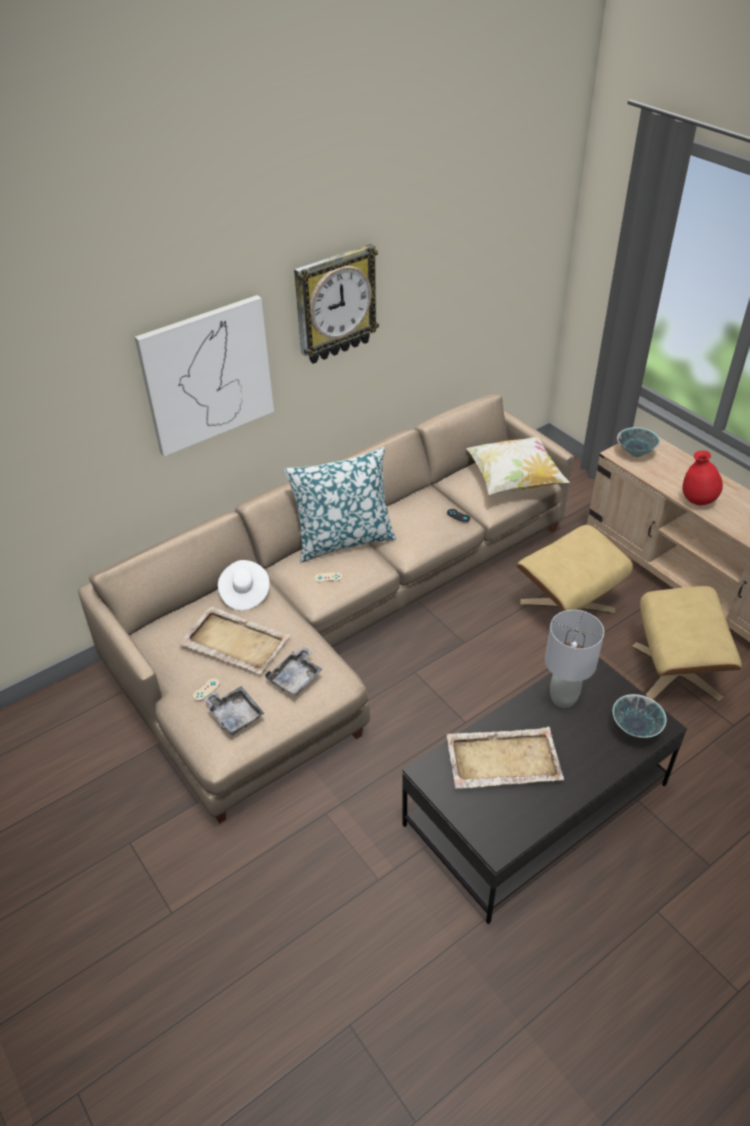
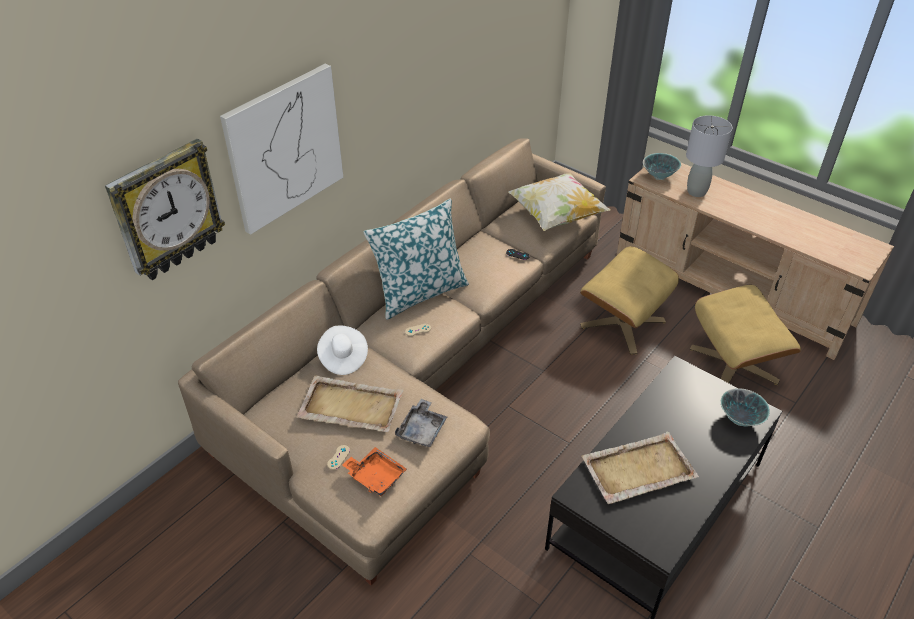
camera: 15 degrees left, 0 degrees up
grey tray [204,686,265,735] -> orange tray [342,447,407,496]
wall clock [294,244,379,364] -> wall clock moved to [105,139,225,280]
grey table lamp [545,610,604,708] -> grey table lamp moved to [686,115,732,197]
red vase [682,450,723,505] -> none

